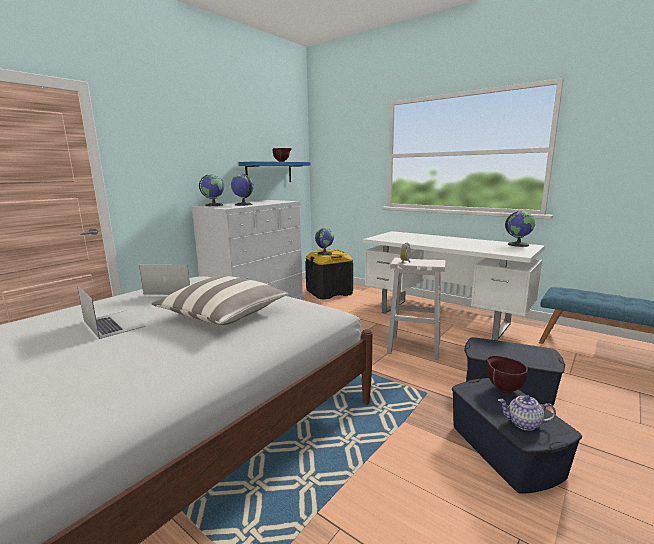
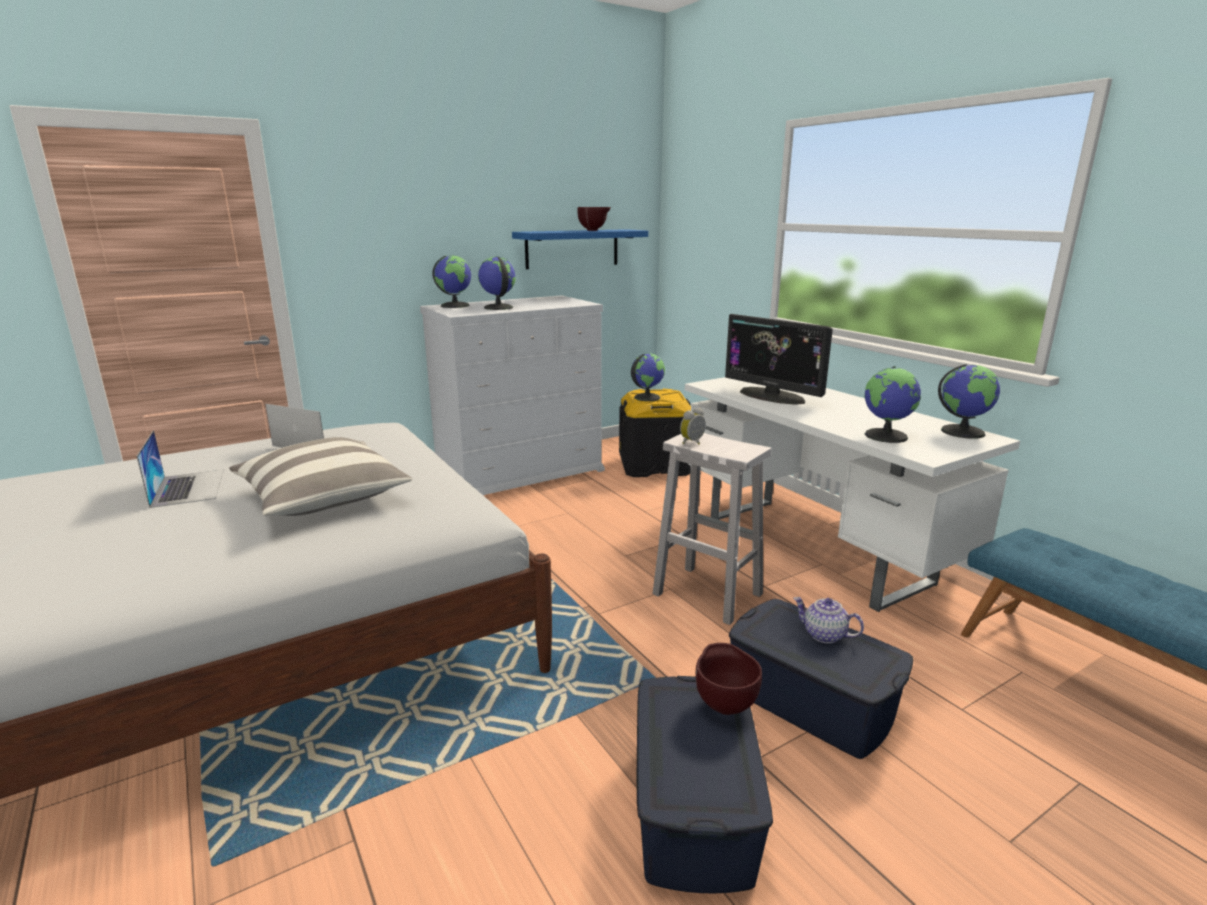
camera: 20 degrees right, 5 degrees up
teapot [498,395,556,431] -> teapot moved to [793,597,864,644]
none -> monitor [725,314,833,405]
none -> globe [864,366,921,443]

